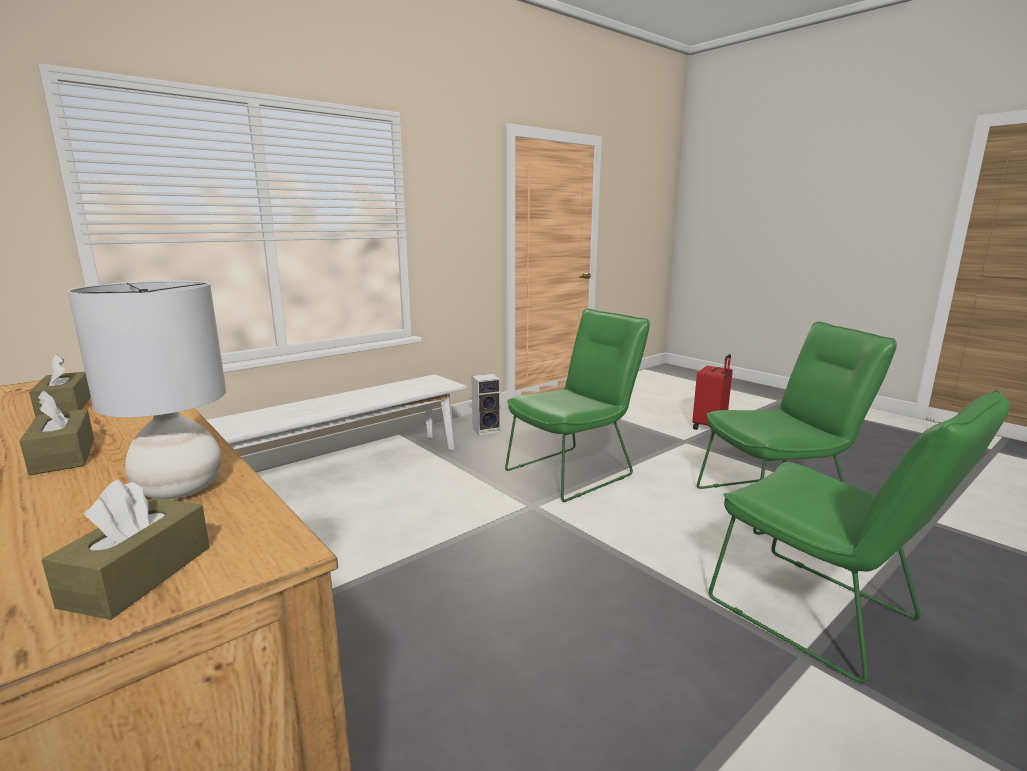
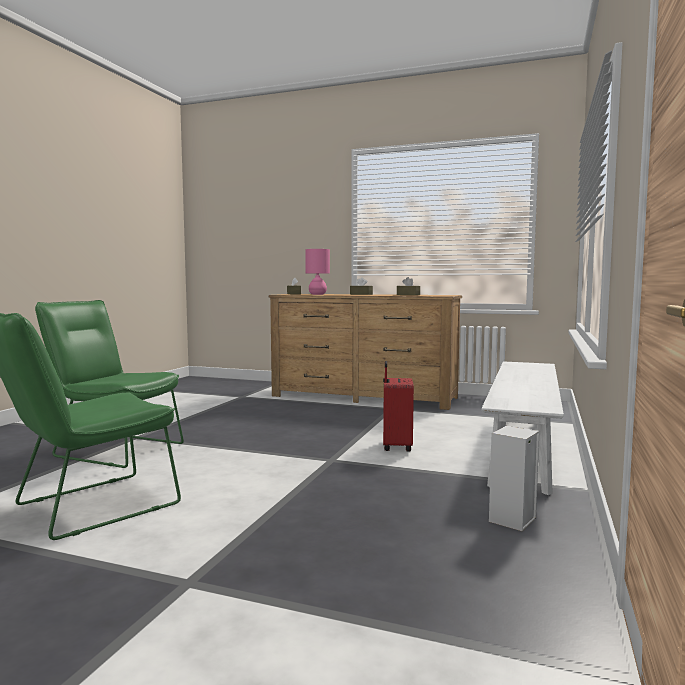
camera: 150 degrees right, 10 degrees down
grey table lamp [67,281,226,499] -> pink table lamp [305,249,330,295]
green chair [505,309,650,502] -> none
red suitcase [692,354,733,430] -> red suitcase moved to [383,361,414,452]

